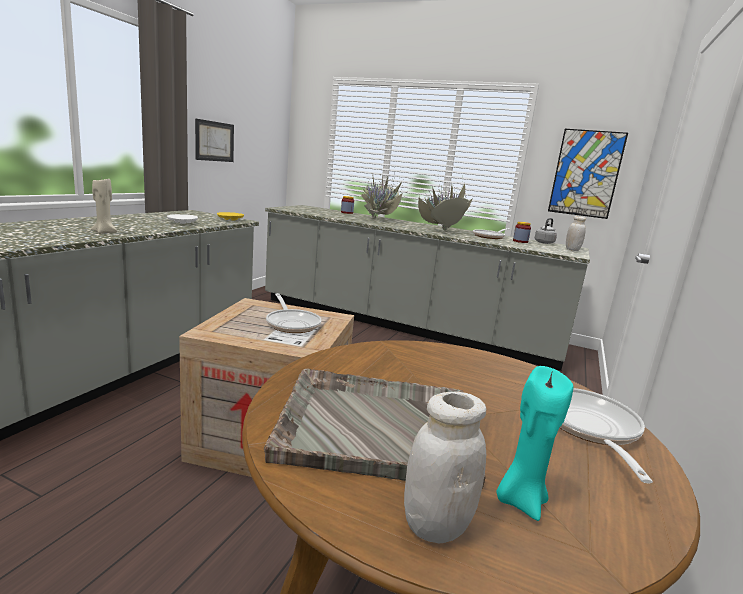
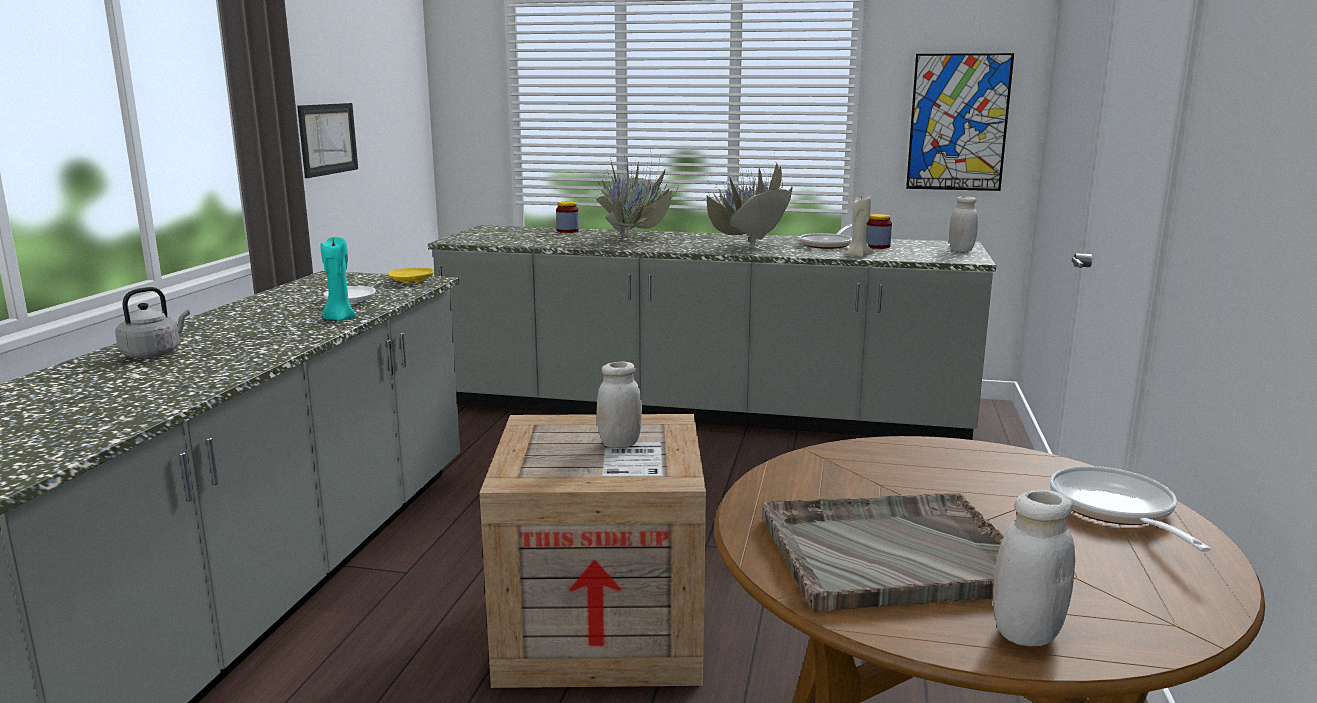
camera: 10 degrees left, 0 degrees up
beige candle [91,179,117,234] -> beige candle moved to [845,196,873,258]
frying pan [266,293,321,333] -> white jar [597,362,642,448]
turquoise candle [496,366,573,521] -> turquoise candle moved to [321,237,356,321]
grey kettle [535,218,557,244] -> grey kettle moved to [115,287,190,358]

